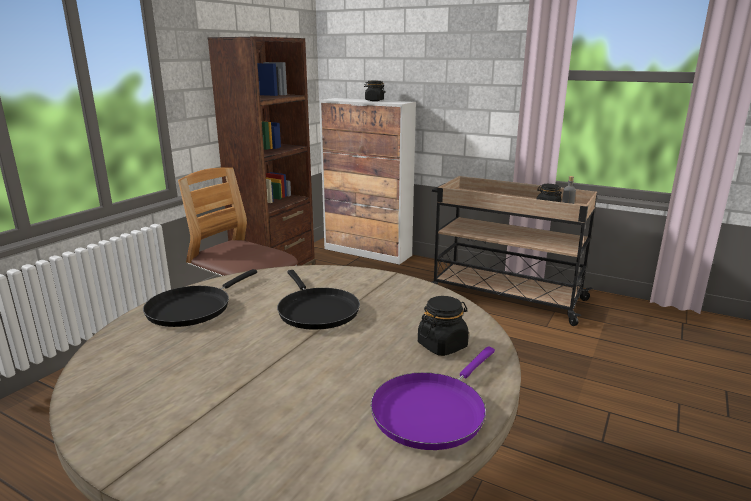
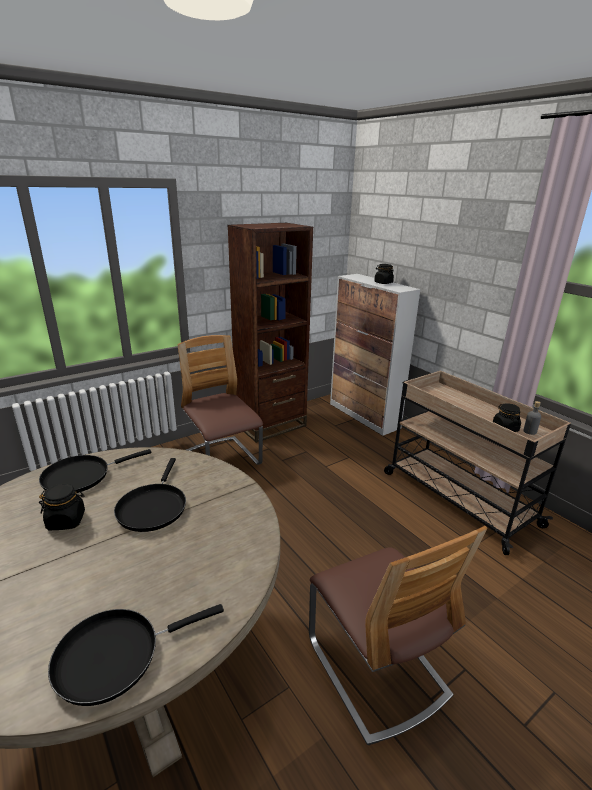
camera: 25 degrees right, 5 degrees up
purple frying pan [371,346,495,450] -> black frying pan [48,604,224,706]
black jar [418,296,469,356] -> black jar moved to [39,484,85,530]
none -> chair [309,526,487,745]

